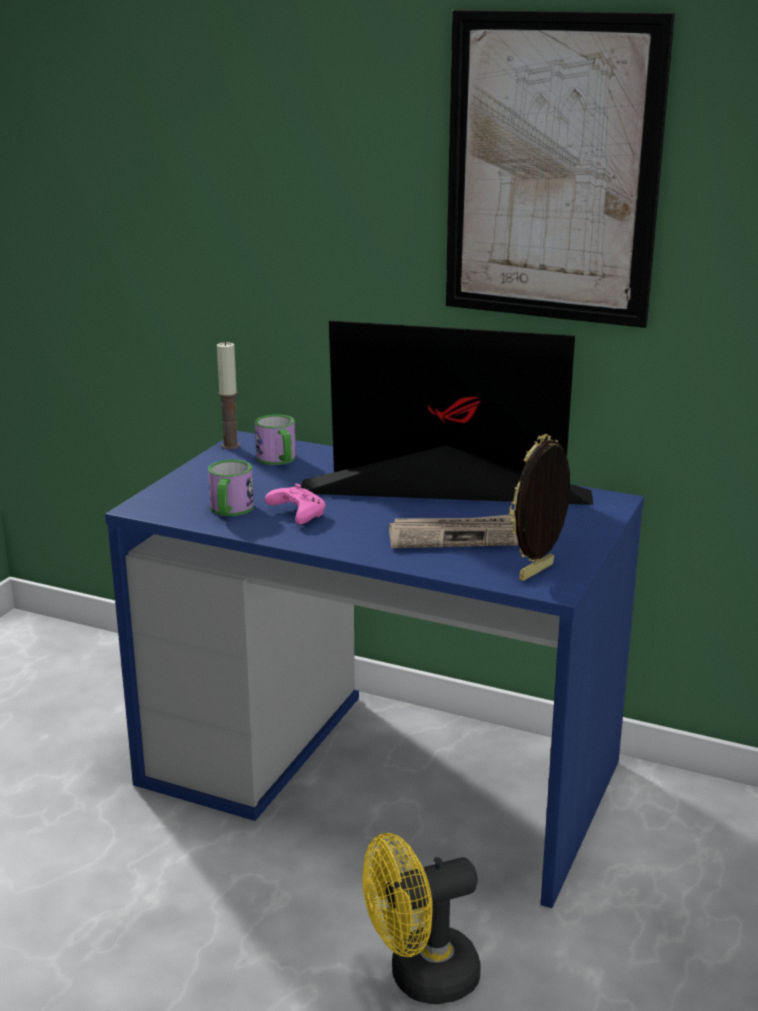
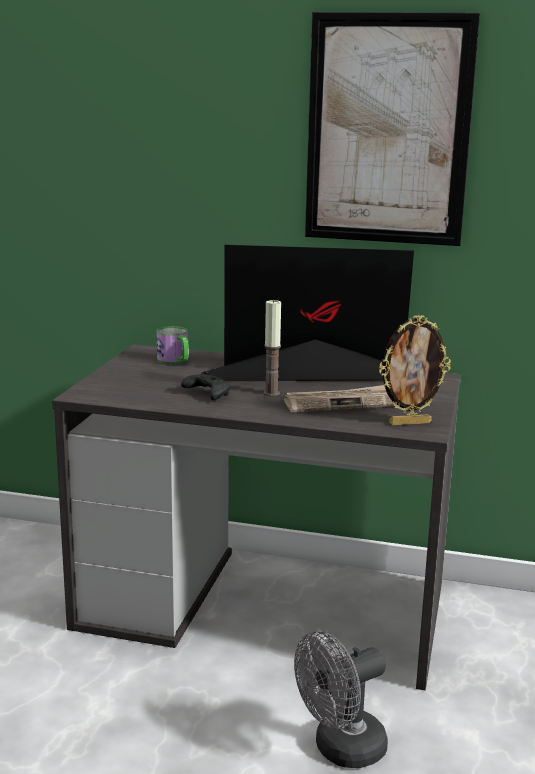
camera: 10 degrees left, 5 degrees down
blue desk [105,431,644,908] -> grey desk [52,344,461,690]
mug [208,460,254,516] -> none
candle [217,341,240,449] -> candle moved to [264,299,281,396]
pink game controller [265,484,325,525] -> black game controller [181,371,230,400]
yellow fan [362,833,480,1005] -> grey fan [294,631,388,768]
picture frame [508,434,570,581] -> picture frame turned 135 degrees counterclockwise [379,315,451,425]

